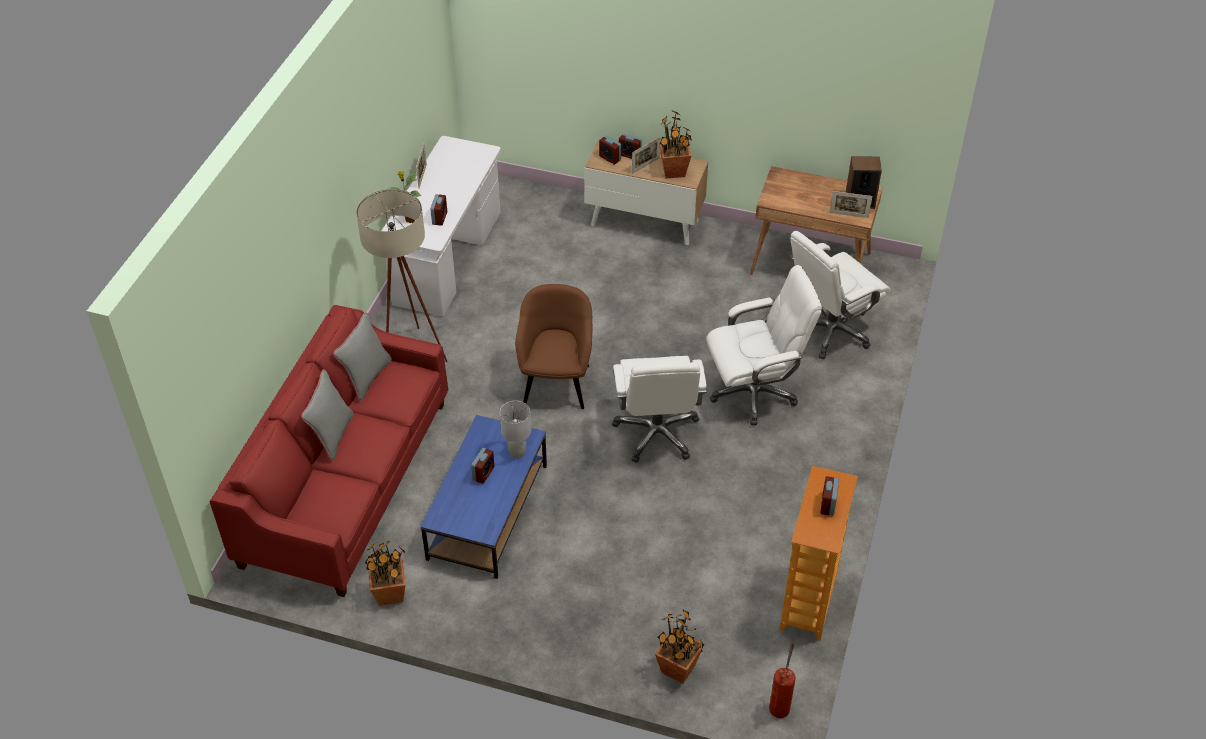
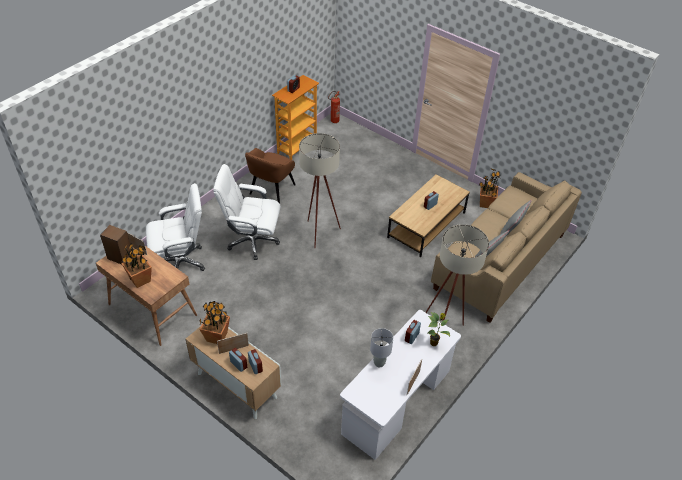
camera: 160 degrees left, 0 degrees up
red sofa [210,305,448,597] -> beige sofa [431,172,582,323]
blue coffee table [420,415,547,579] -> brown coffee table [387,174,470,257]
grey table lamp [500,401,531,459] -> grey table lamp moved to [370,328,393,367]
brown armchair [515,284,592,409] -> brown armchair moved to [245,148,296,203]
white office chair [612,356,707,463] -> beige floor lamp [299,133,341,248]
potted plant [655,610,704,684] -> potted plant moved to [121,244,152,288]

